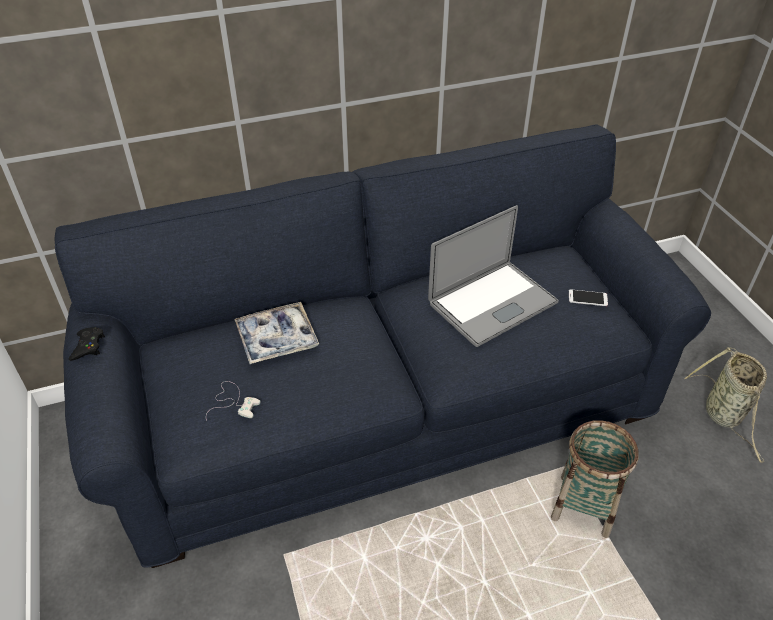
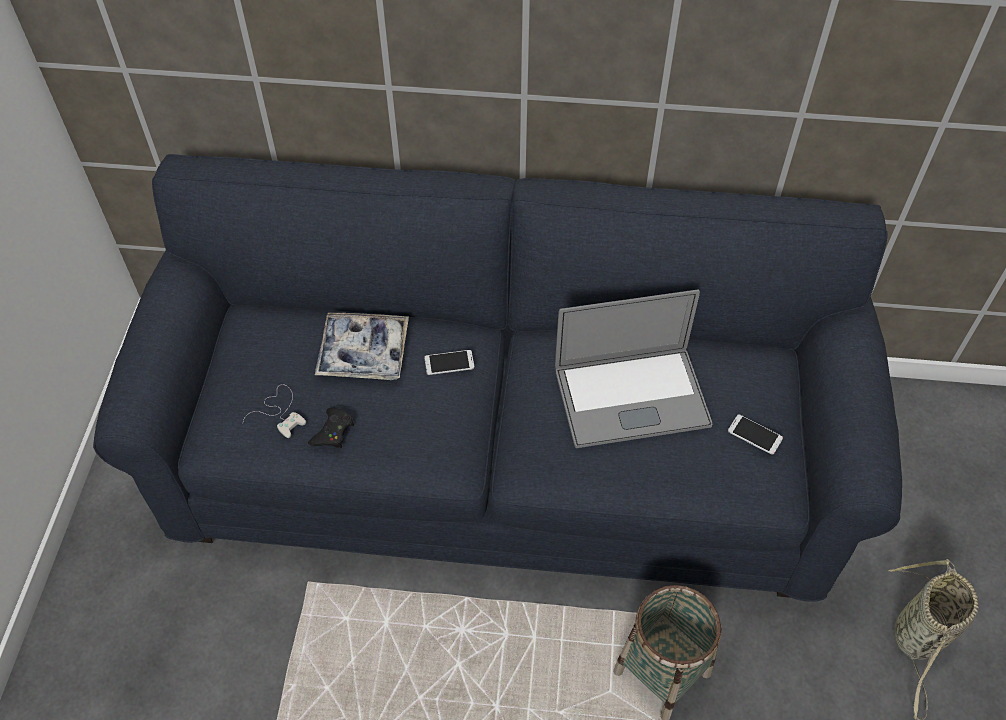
camera: 25 degrees right, 10 degrees up
black game controller [69,327,105,361] -> black game controller moved to [308,408,354,448]
none -> phone [424,350,474,375]

